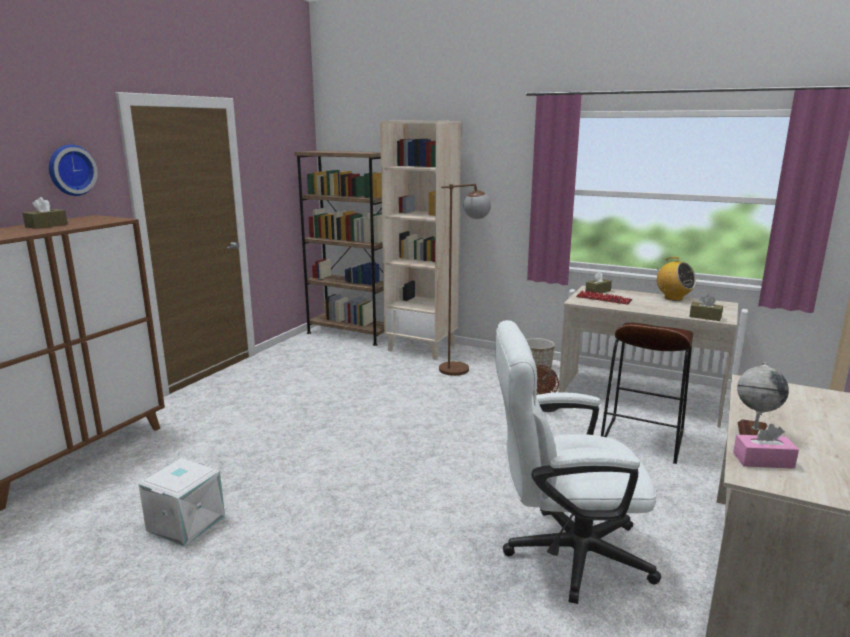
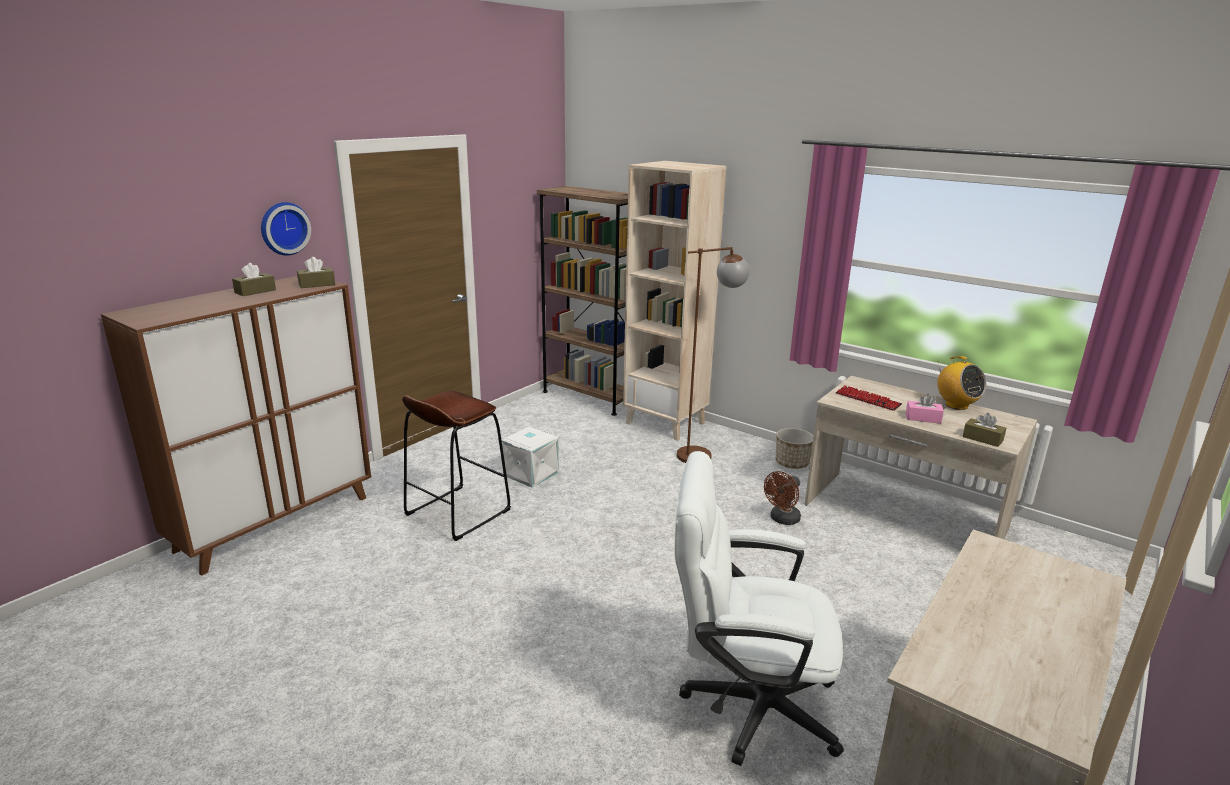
camera: 10 degrees right, 5 degrees up
white storage box [138,458,225,546] -> white storage box moved to [502,427,559,488]
brown tissue box [586,271,612,294] -> brown tissue box moved to [297,257,335,288]
brown stool [601,322,693,464] -> brown stool moved to [402,390,511,541]
pink tissue box [733,424,799,469] -> pink tissue box moved to [906,394,944,424]
globe [737,362,789,435] -> none

